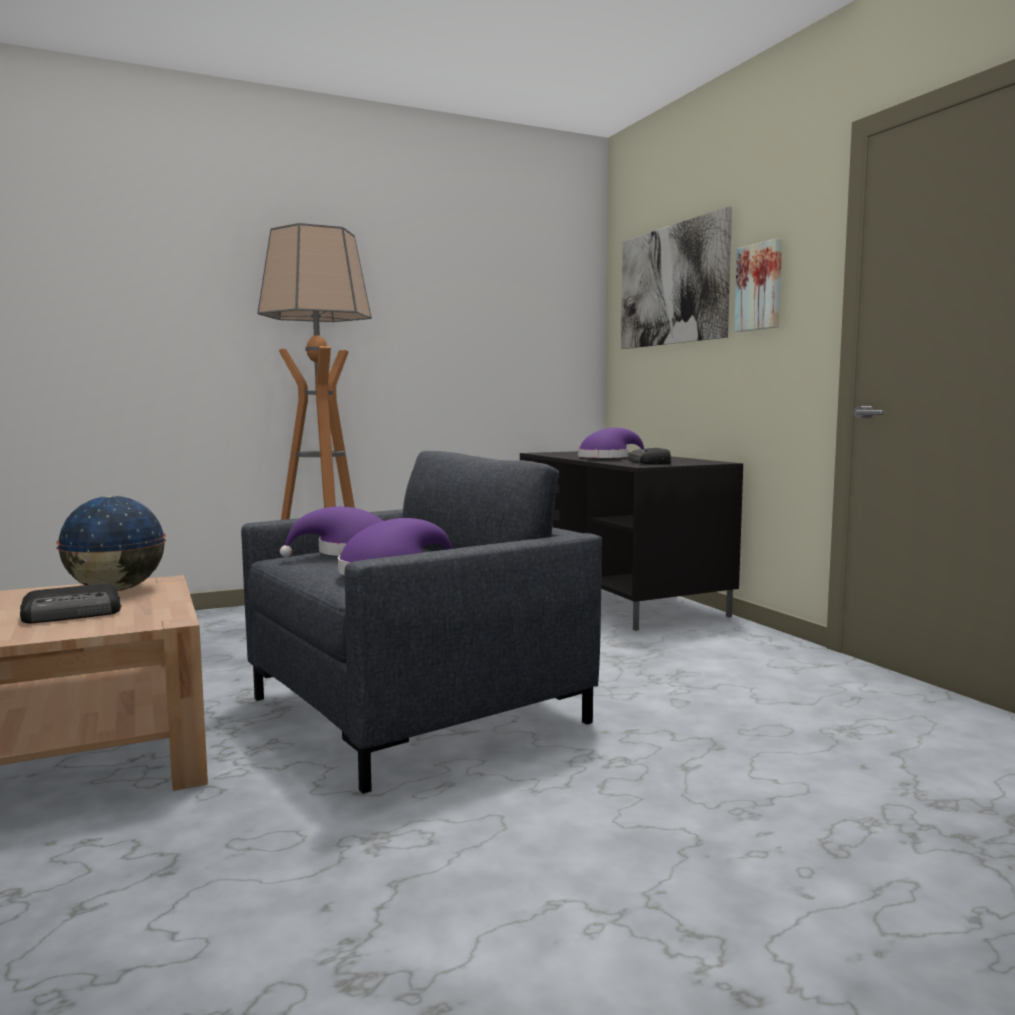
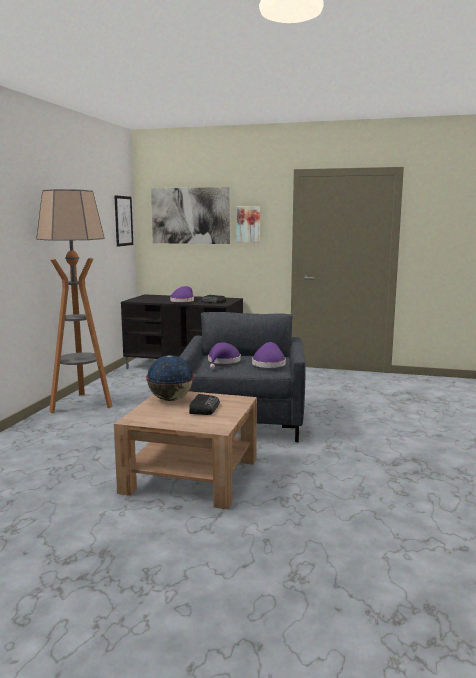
camera: 50 degrees left, 5 degrees up
none -> picture [114,195,133,247]

